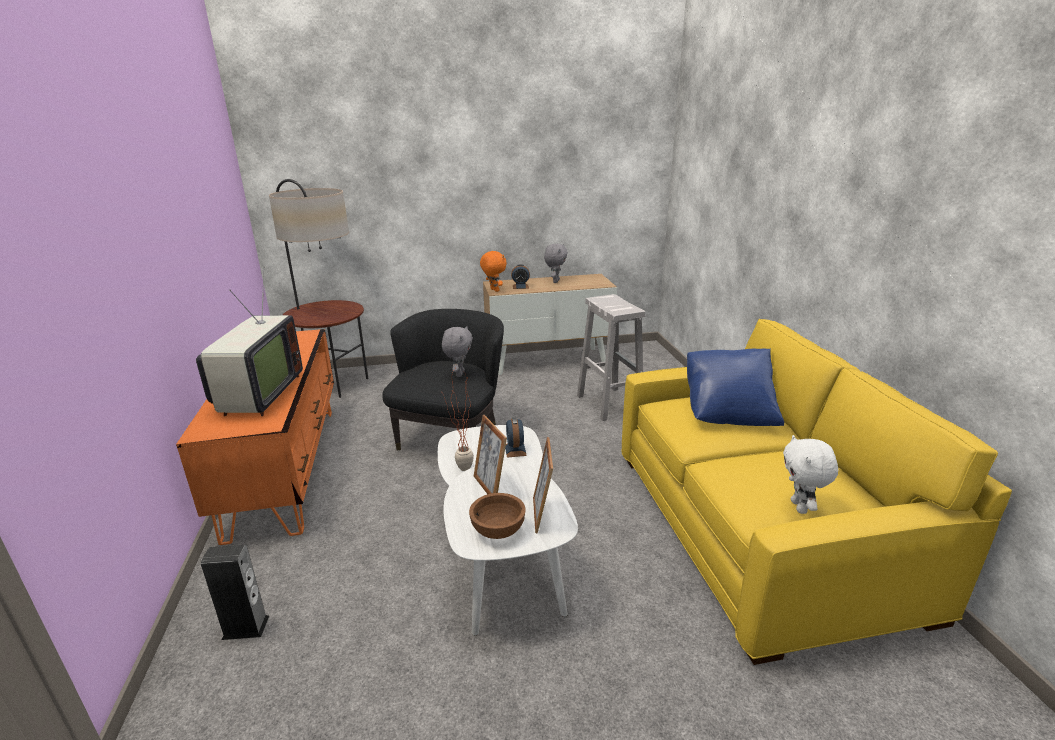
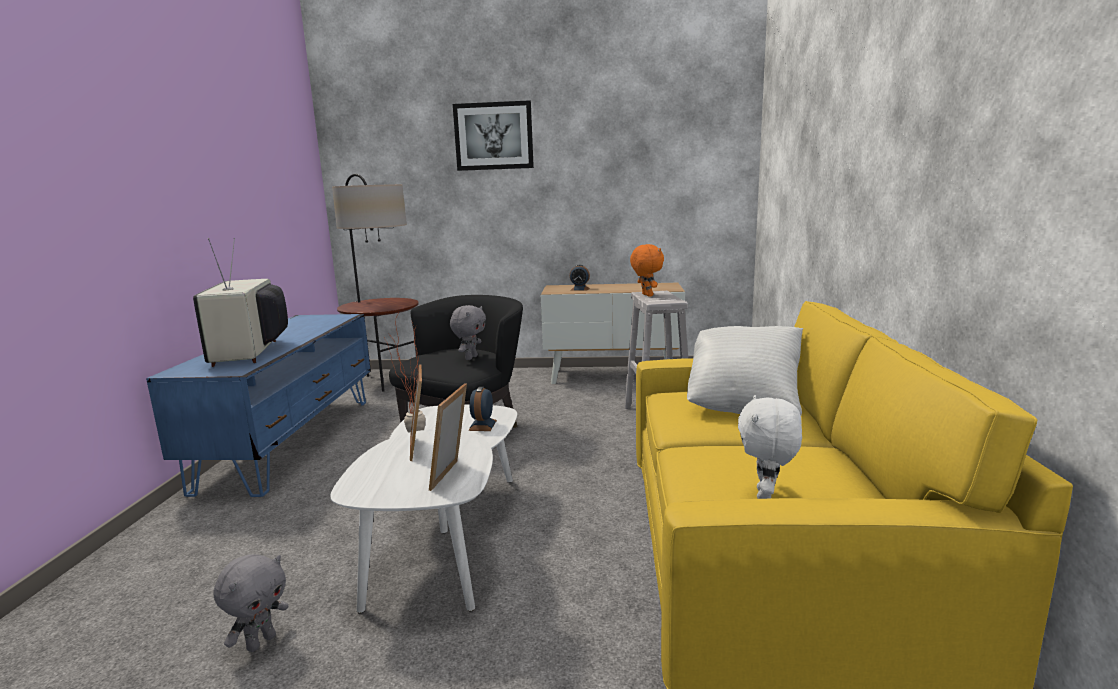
camera: 15 degrees right, 10 degrees down
orange tv stand [176,329,334,545] -> blue tv stand [146,314,371,497]
television [196,269,303,416] -> television turned 150 degrees clockwise [193,238,288,367]
speaker [201,545,269,640] -> none
brown bowl [469,493,526,539] -> none
orange plush toy [480,251,507,292] -> orange plush toy moved to [630,244,664,297]
grey plush toy [544,244,568,283] -> grey plush toy moved to [213,554,289,652]
blue pillow [687,349,784,426] -> white pillow [687,326,803,415]
none -> picture [453,100,534,171]

